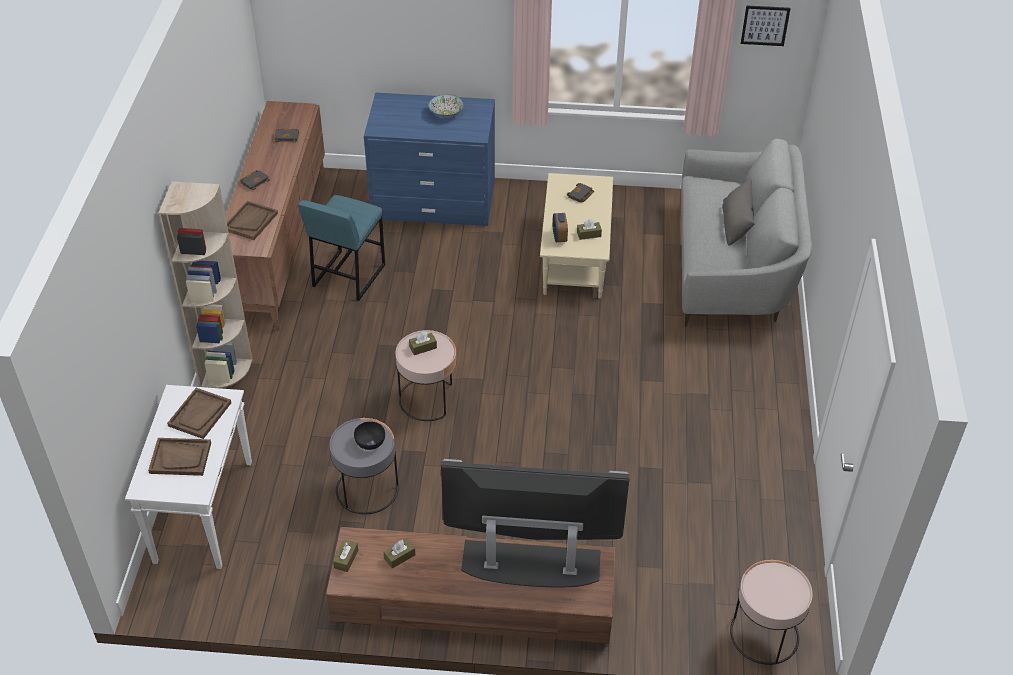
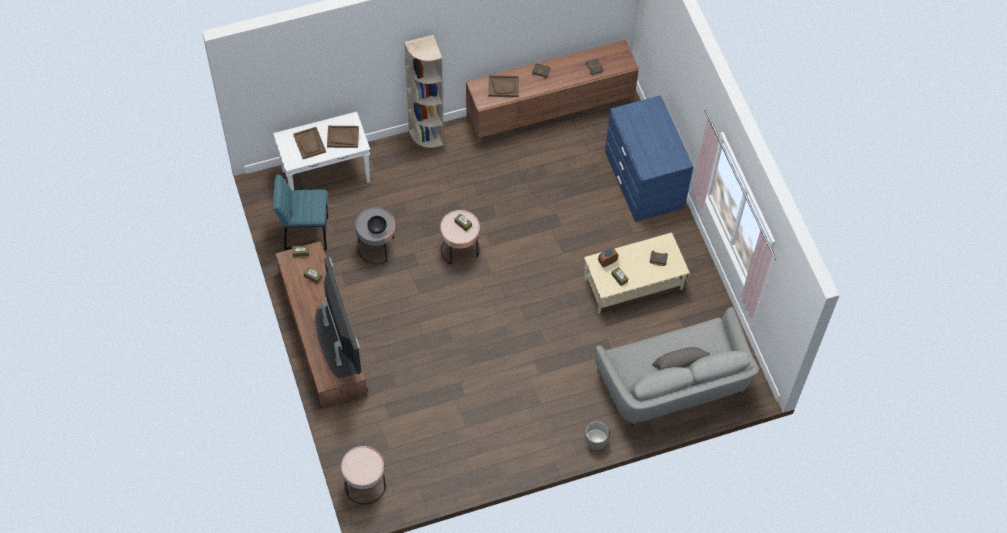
camera: 65 degrees right, 15 degrees up
blue stool [298,195,385,301] -> blue stool moved to [273,175,328,250]
bowl [428,94,464,118] -> none
picture [741,5,791,46] -> none
none -> grey planter [585,422,609,450]

